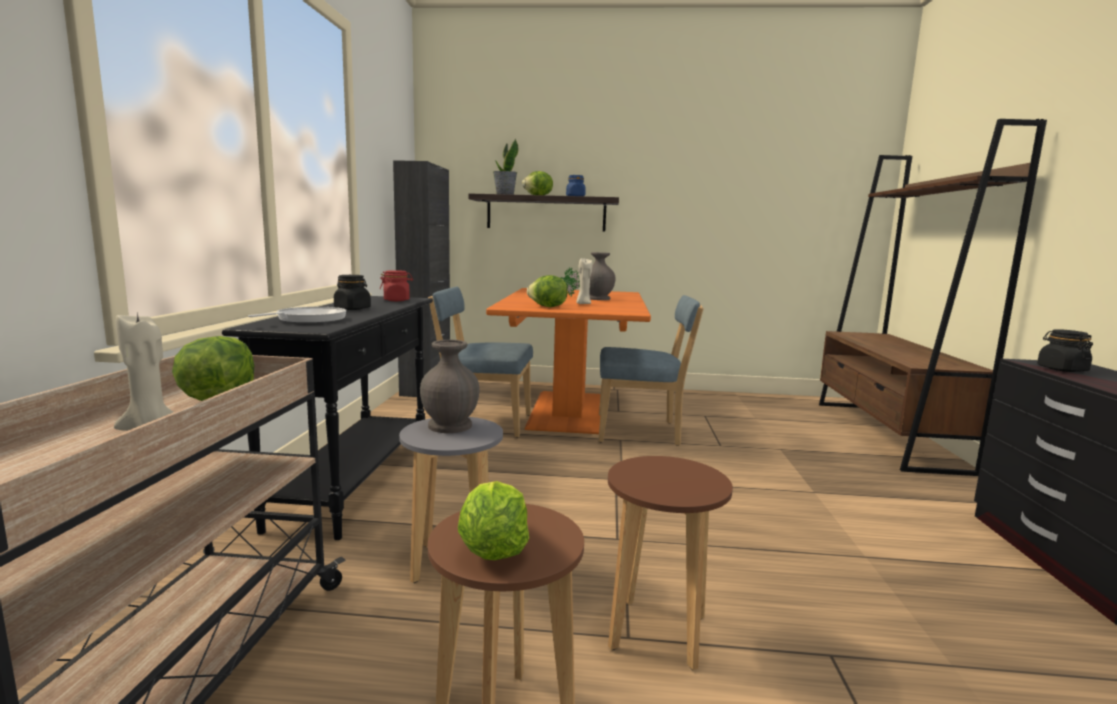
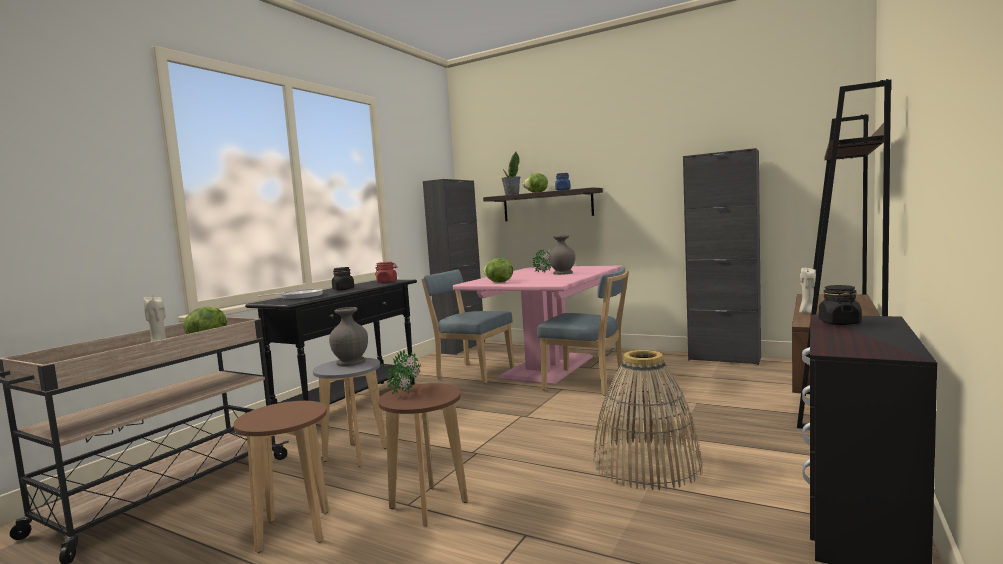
camera: 25 degrees right, 5 degrees down
lettuce [458,481,529,560] -> none
orange dining table [486,288,651,434] -> pink dining table [453,265,622,385]
beige candle [576,258,592,304] -> beige candle moved to [799,268,816,314]
none -> potted plant [386,350,421,394]
none -> basket [594,350,703,490]
none -> black cabinet [683,148,761,365]

